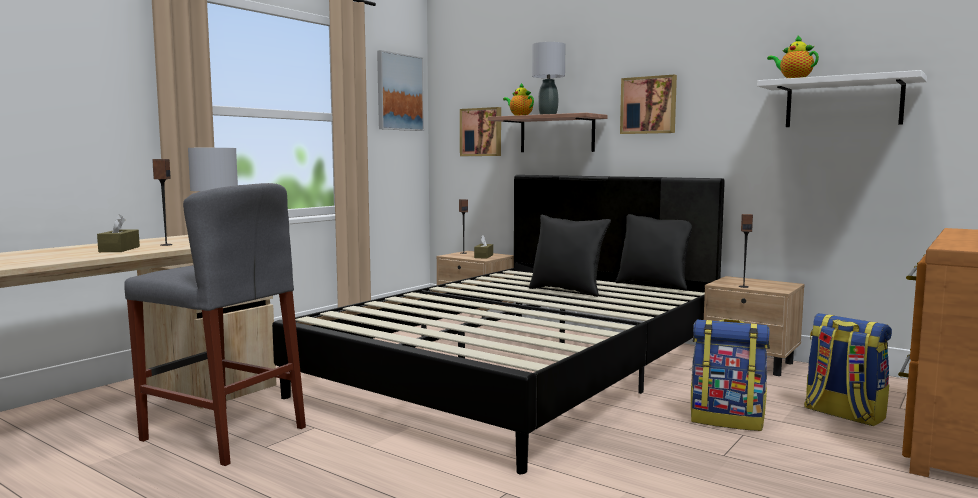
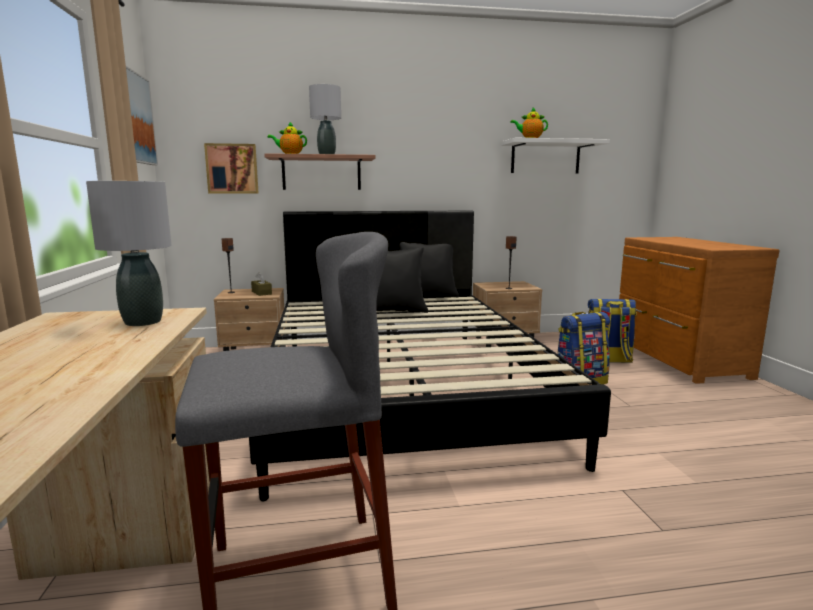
camera: 45 degrees left, 5 degrees up
brown tissue box [97,214,140,252] -> none
speaker [152,159,172,246] -> none
picture [620,75,677,134] -> none

